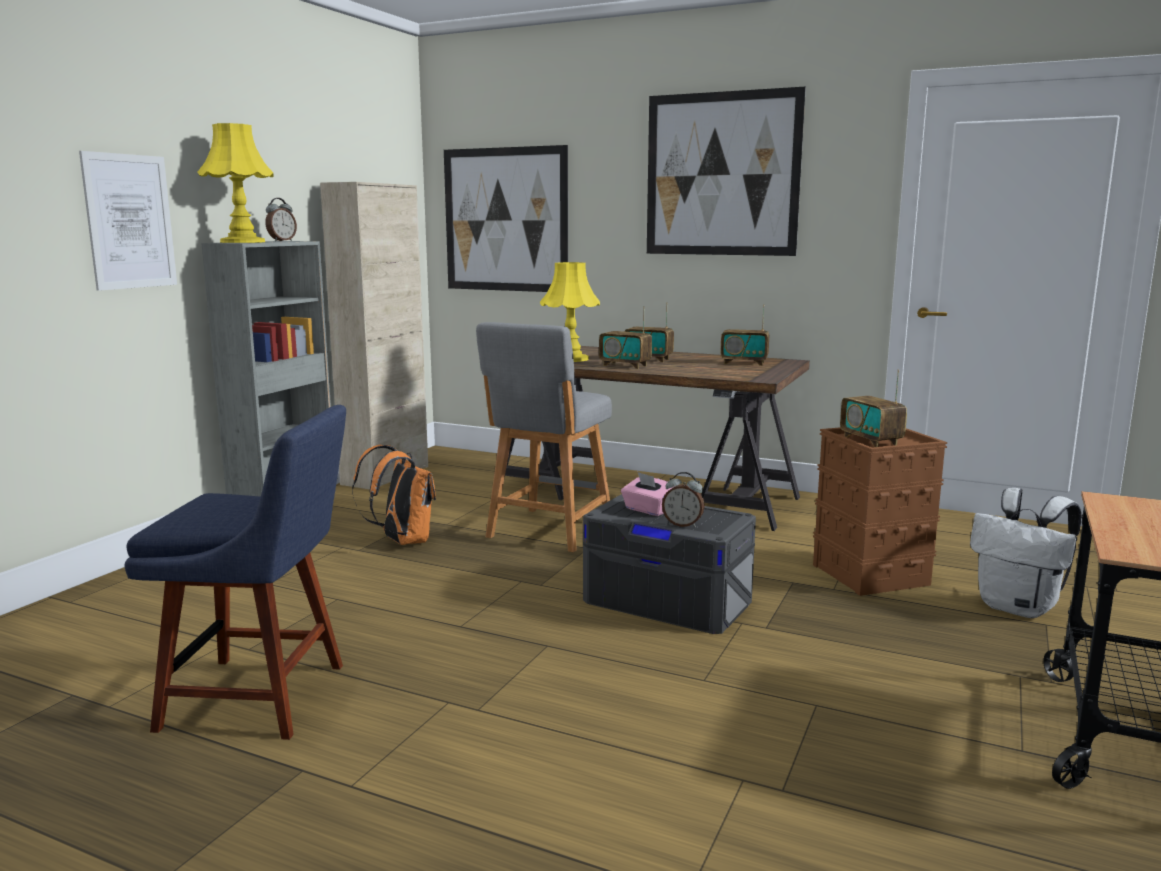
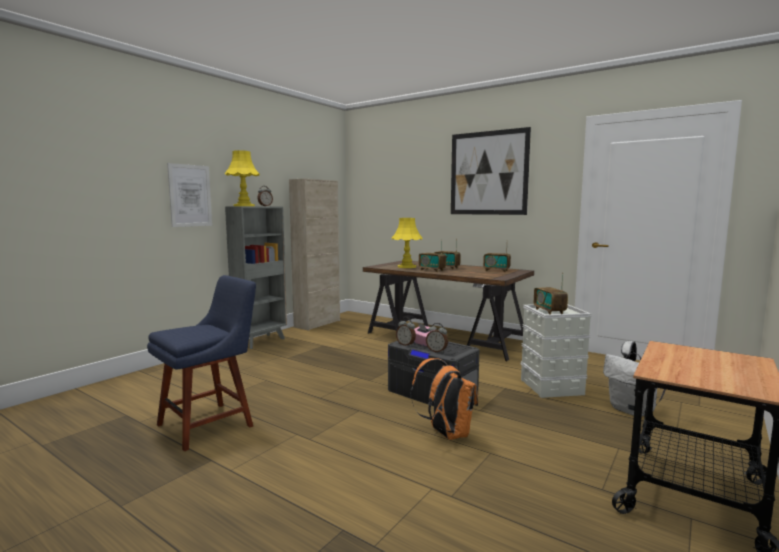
camera: 10 degrees right, 5 degrees down
blue chair [125,405,346,740] -> blue chair turned 60 degrees counterclockwise [147,275,256,451]
orange backpack [352,445,436,545] -> orange backpack moved to [411,358,478,440]
picture [444,145,568,292] -> none
grey stool [476,322,612,552] -> none
brown storage box [813,427,947,596] -> grey storage box [521,304,592,398]
none -> alarm clock [396,318,416,347]

